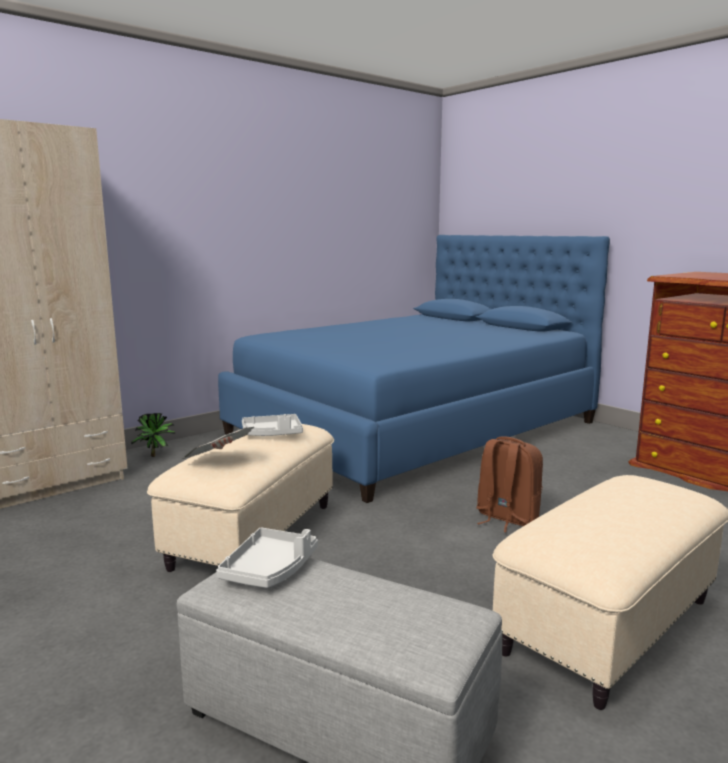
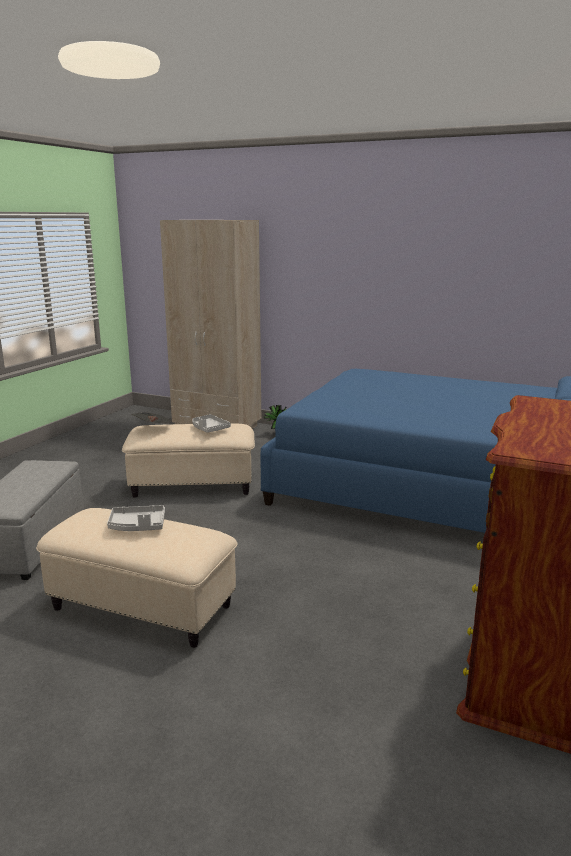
camera: 65 degrees right, 5 degrees up
grey tray [216,528,318,588] -> grey tray moved to [107,505,165,531]
brown backpack [476,436,543,532] -> none

